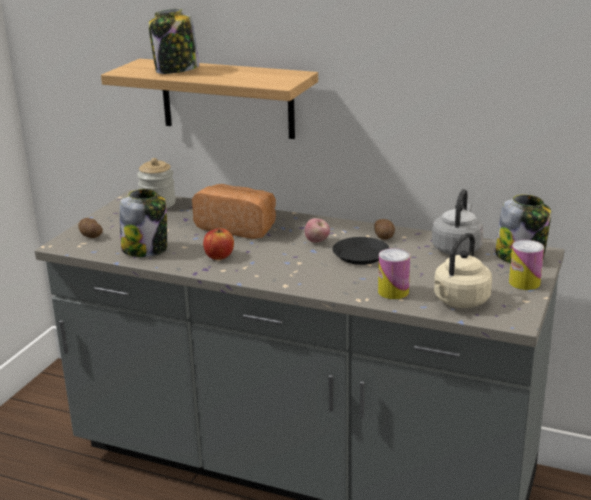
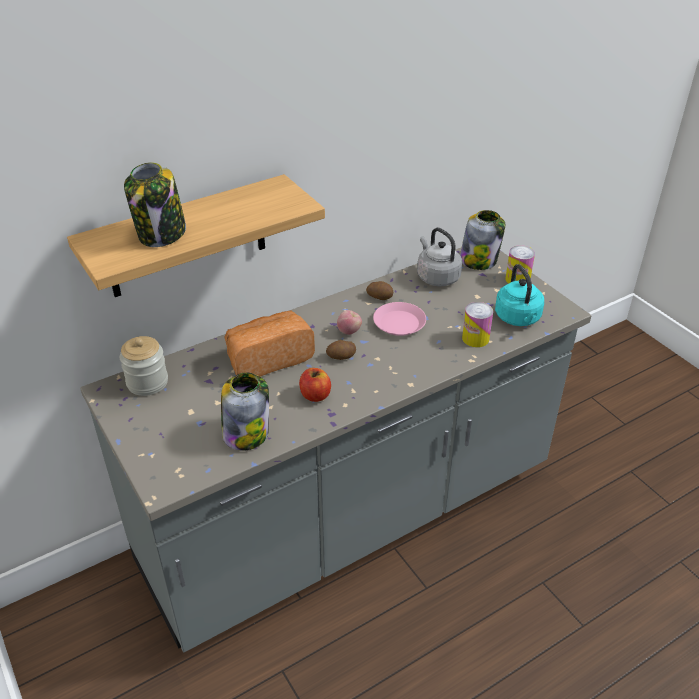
camera: 55 degrees left, 15 degrees up
potato [78,218,103,238] -> potato moved to [326,340,356,360]
black plate [332,237,390,265] -> pink plate [373,302,426,336]
beige kettle [434,233,492,308] -> turquoise kettle [495,264,544,326]

